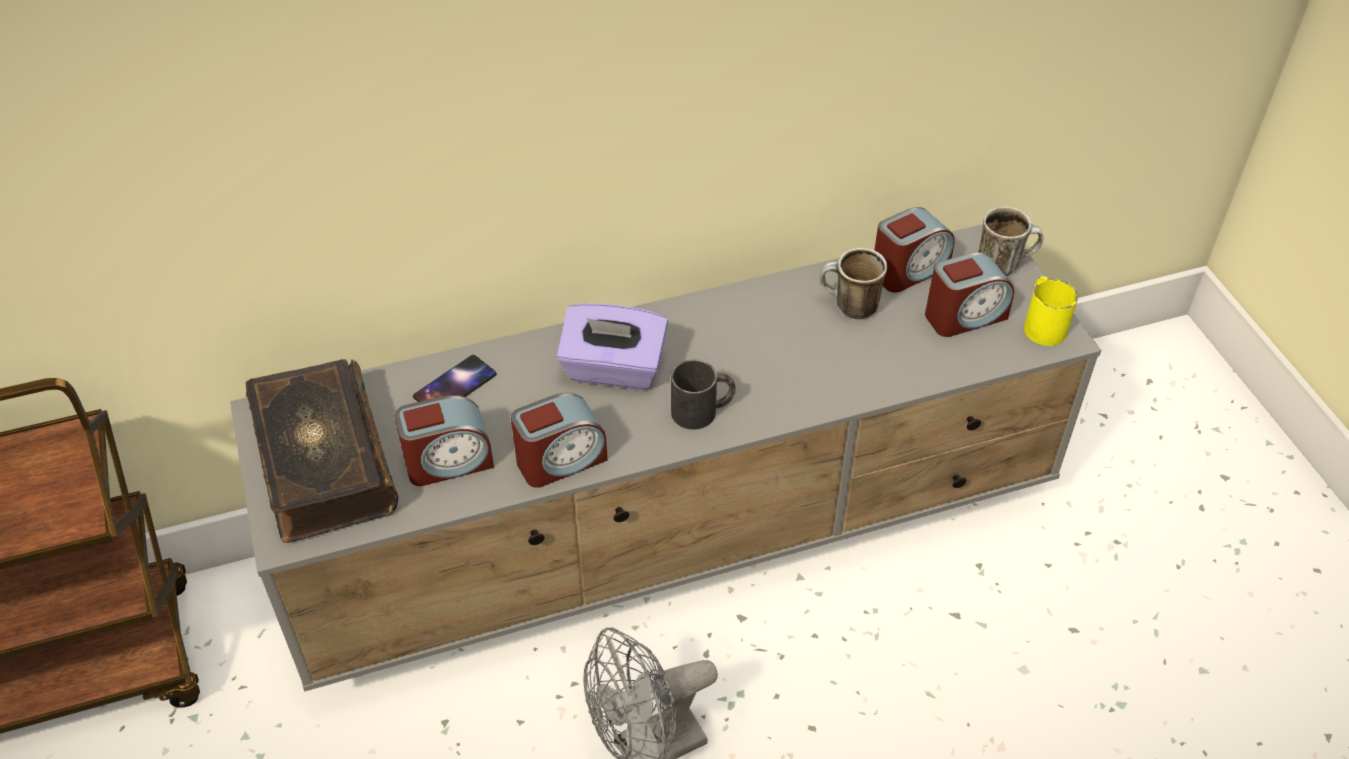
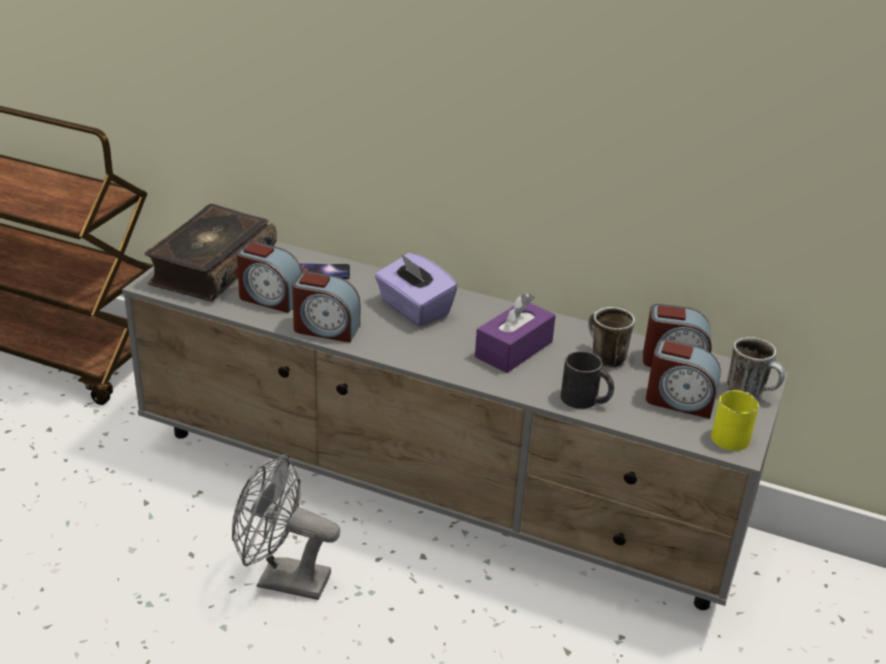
camera: 40 degrees right, 15 degrees down
black mug [671,359,736,430] -> black mug moved to [561,351,614,409]
none -> purple tissue box [475,293,556,373]

